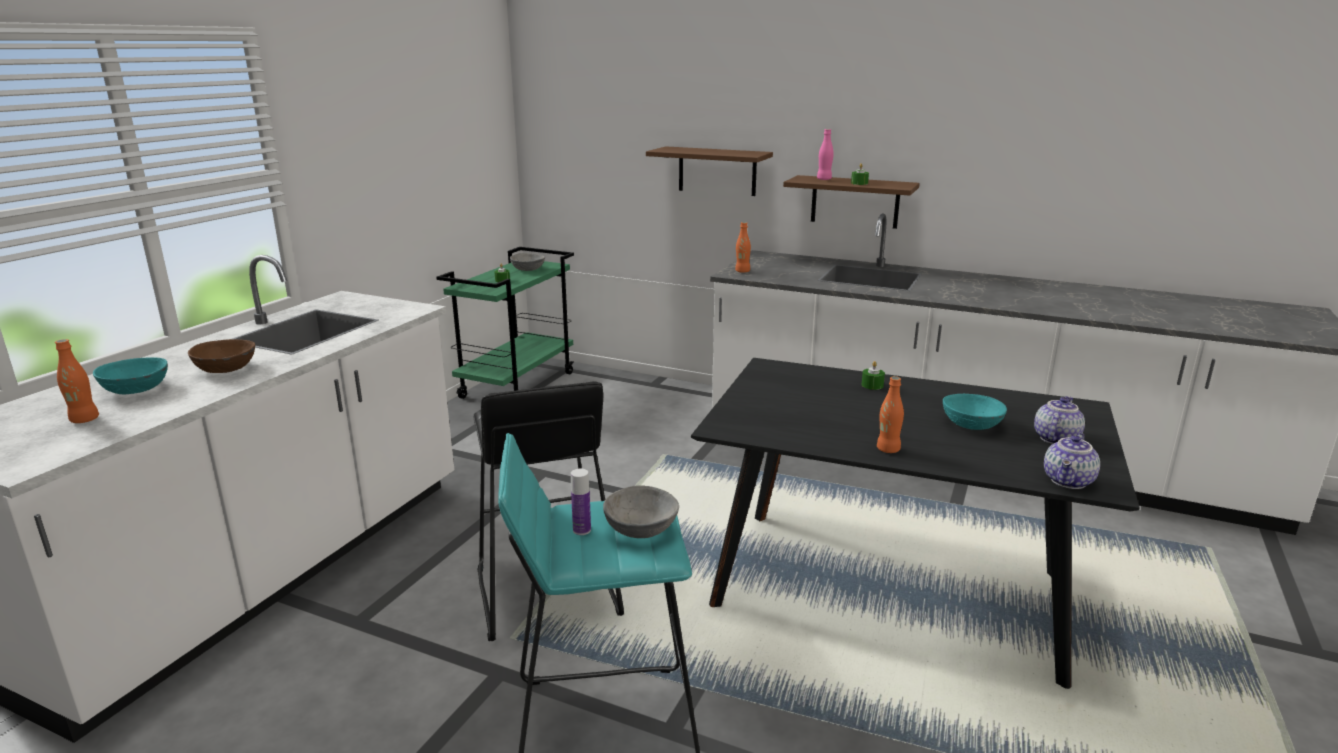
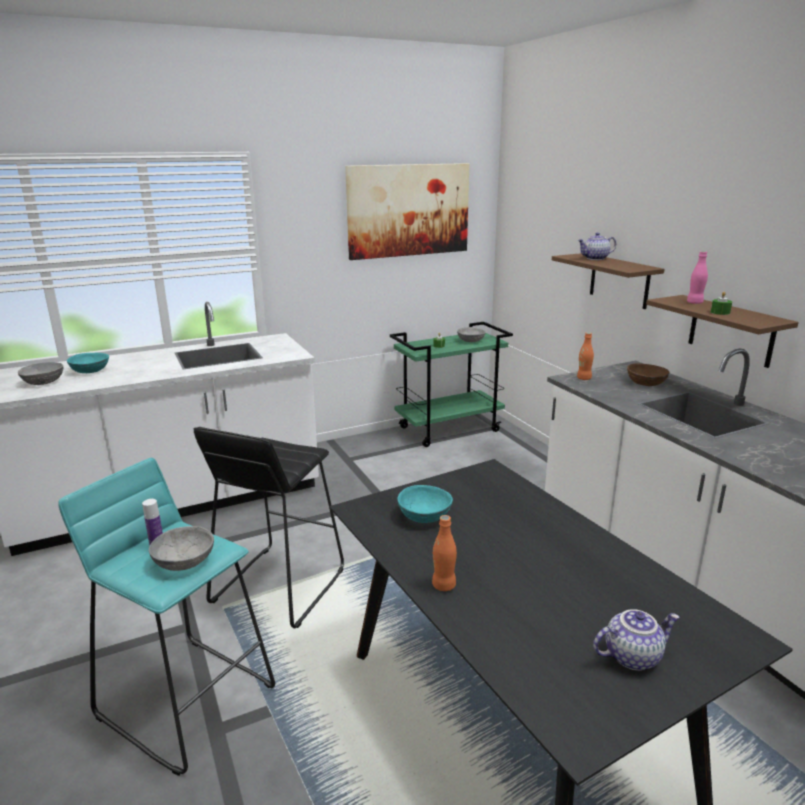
camera: 40 degrees right, 0 degrees up
orange bottle [55,339,99,423] -> grey bowl [18,362,63,385]
brown bowl [188,339,255,373] -> brown bowl moved to [627,363,669,386]
green candle [862,361,885,390] -> none
turquoise bowl [943,394,1007,430] -> turquoise bowl moved to [397,485,453,523]
teapot [1044,433,1100,489] -> teapot moved to [577,232,616,260]
none -> picture [345,163,469,260]

